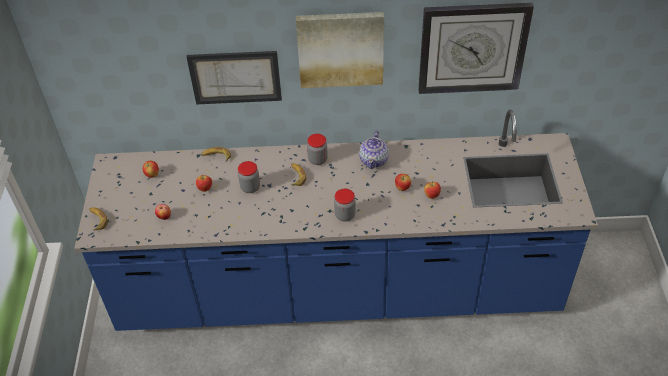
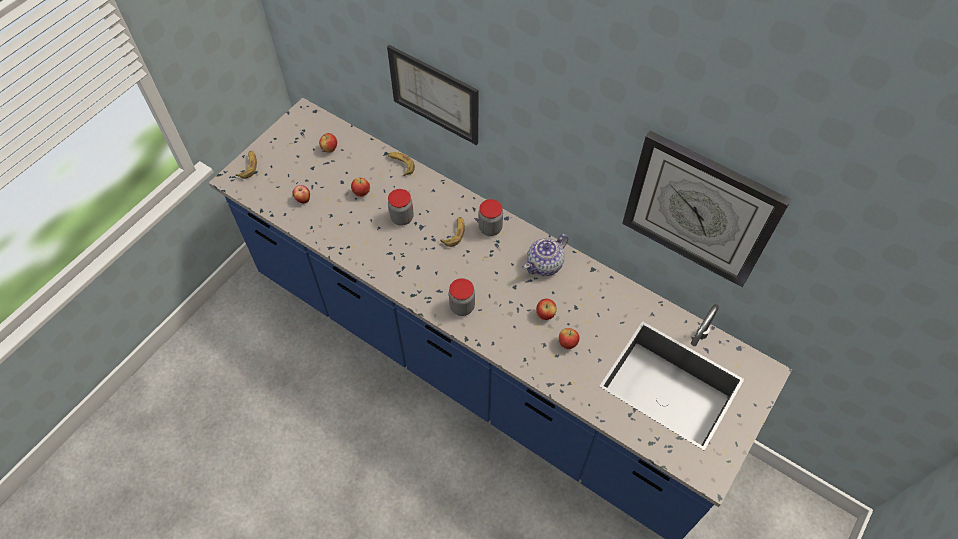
camera: 35 degrees right, 10 degrees up
picture [296,12,384,88] -> none

